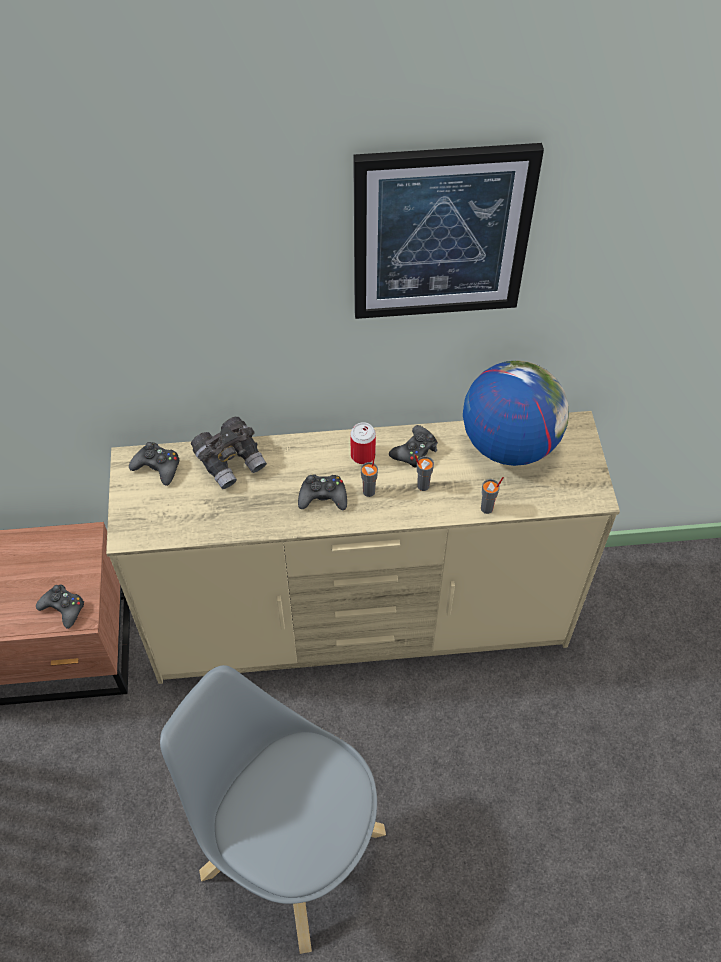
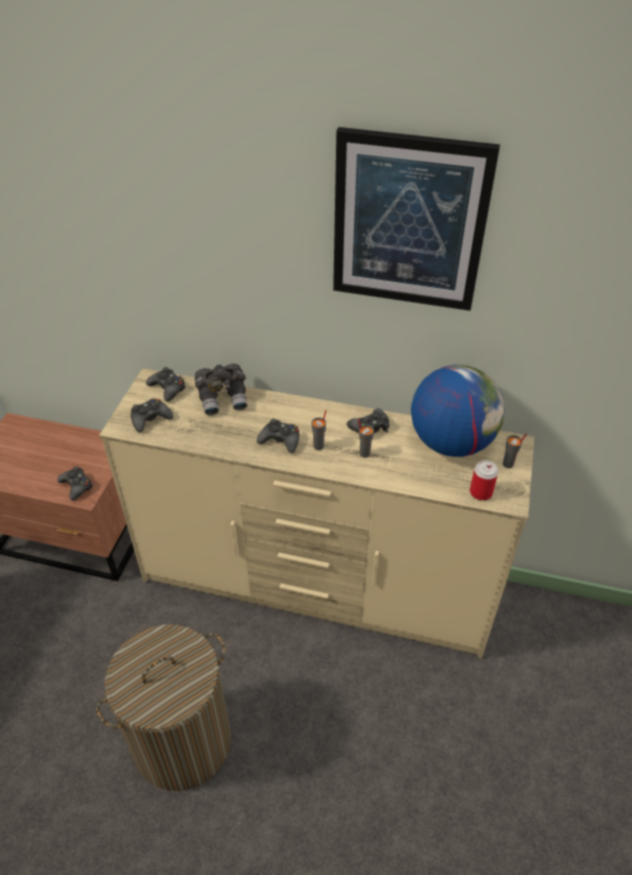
camera: 20 degrees right, 10 degrees down
grey chair [160,665,386,954] -> laundry basket [96,625,231,791]
can [350,422,376,464] -> can moved to [470,460,498,501]
grey cup [481,477,504,514] -> grey cup moved to [503,433,527,468]
none -> black game controller [131,398,173,433]

